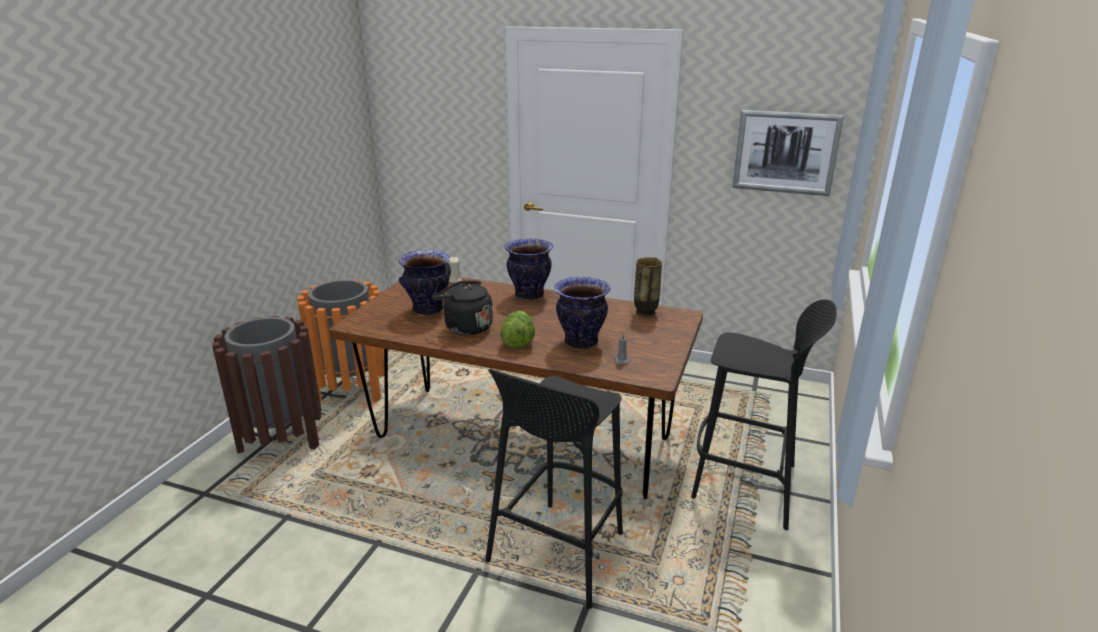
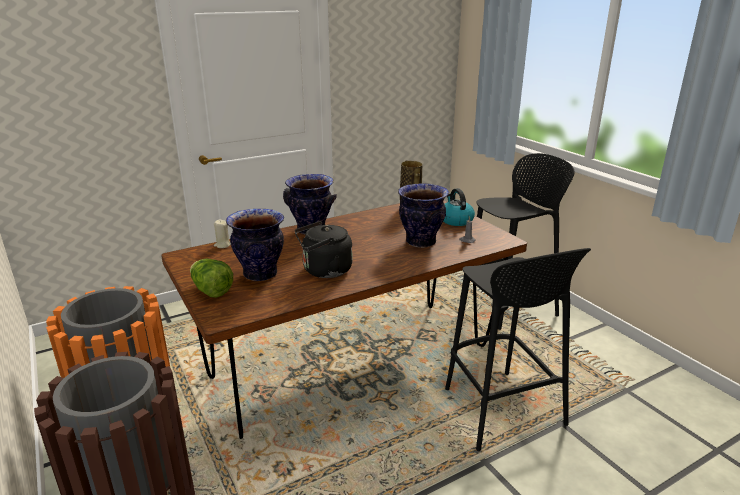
camera: 50 degrees left, 0 degrees up
lettuce [500,311,535,349] -> lettuce moved to [190,259,233,298]
picture [732,110,844,196] -> none
none -> kettle [443,188,475,226]

